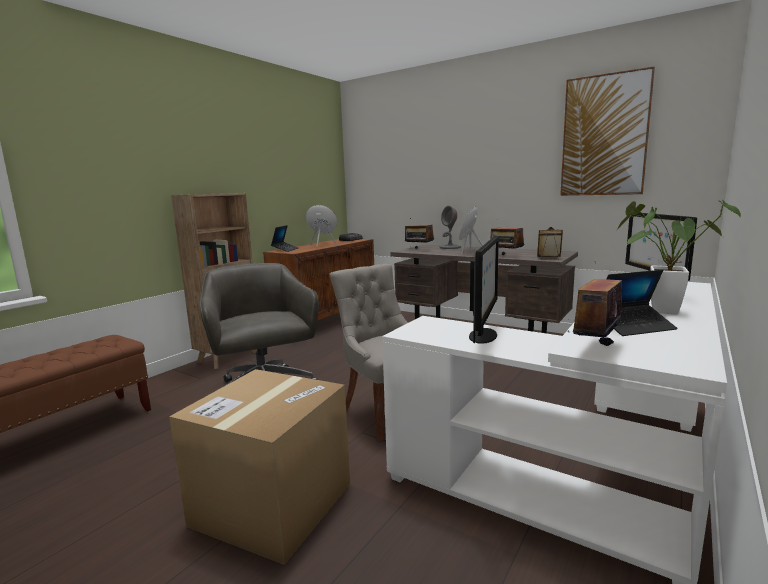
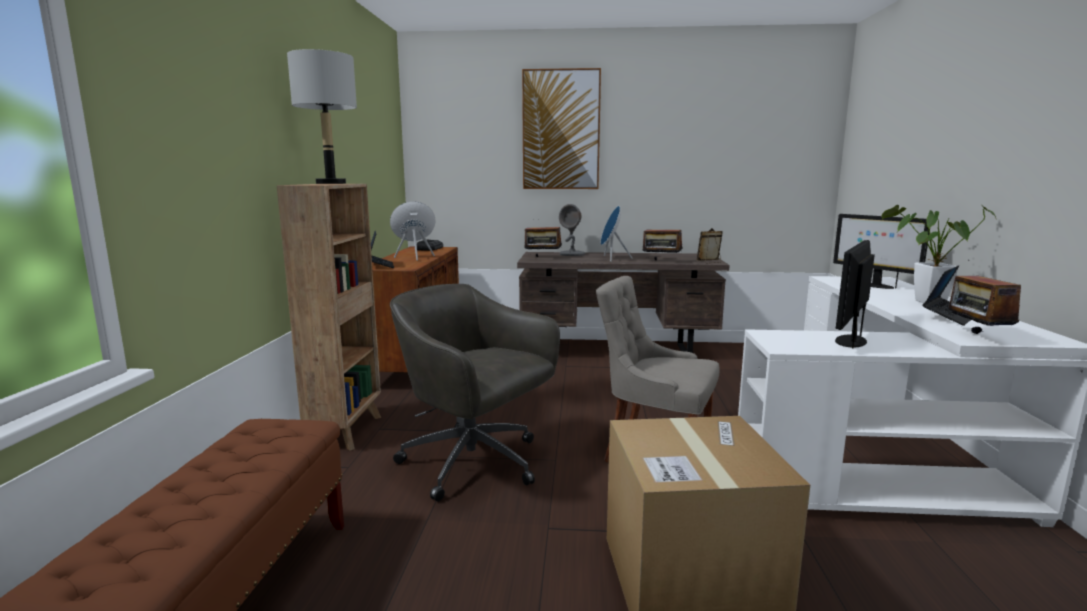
camera: 30 degrees left, 0 degrees up
monitor [469,236,499,344] -> monitor turned 135 degrees counterclockwise [835,240,875,348]
picture [560,66,655,196] -> picture moved to [522,68,601,189]
none -> grey table lamp [287,49,357,184]

